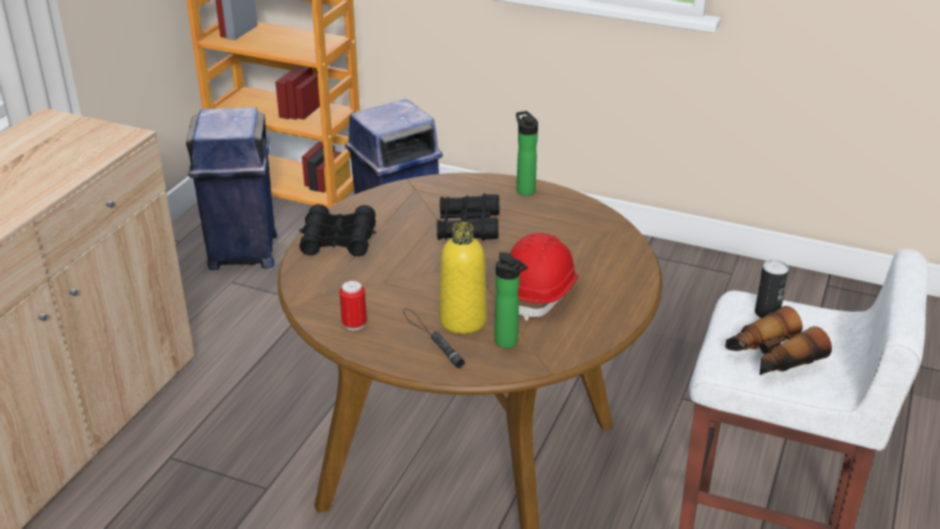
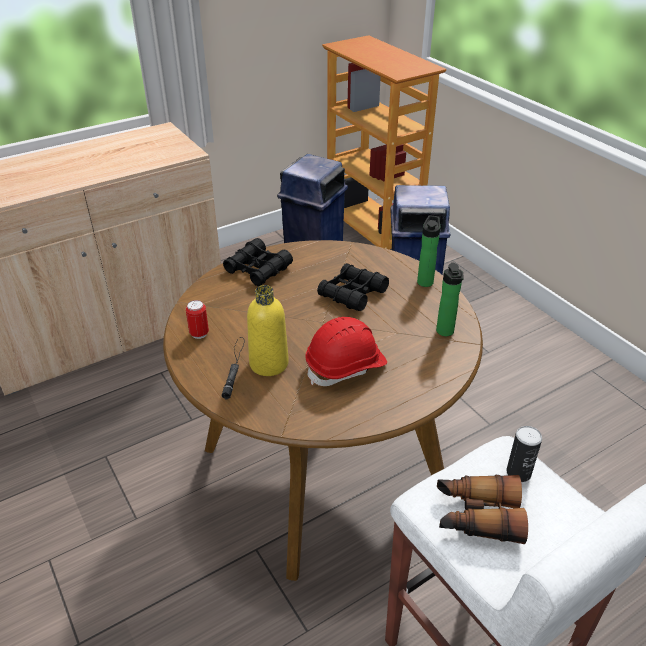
camera: 35 degrees right, 5 degrees up
bottle [495,252,528,348] -> bottle moved to [436,262,464,336]

